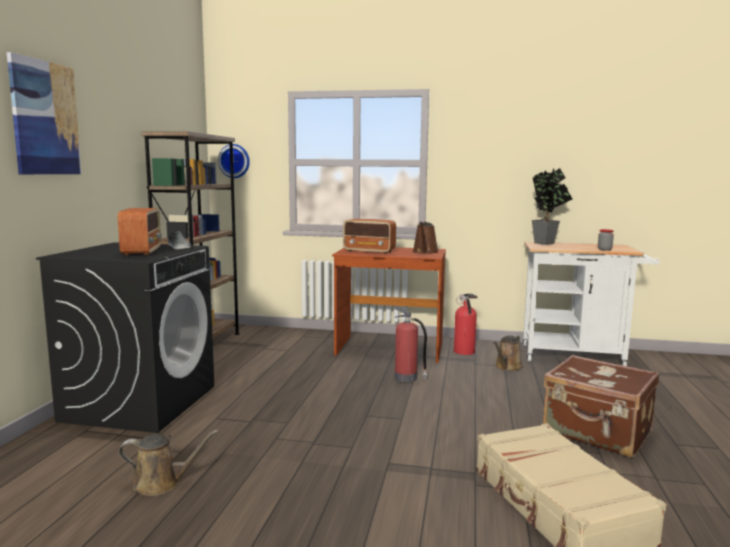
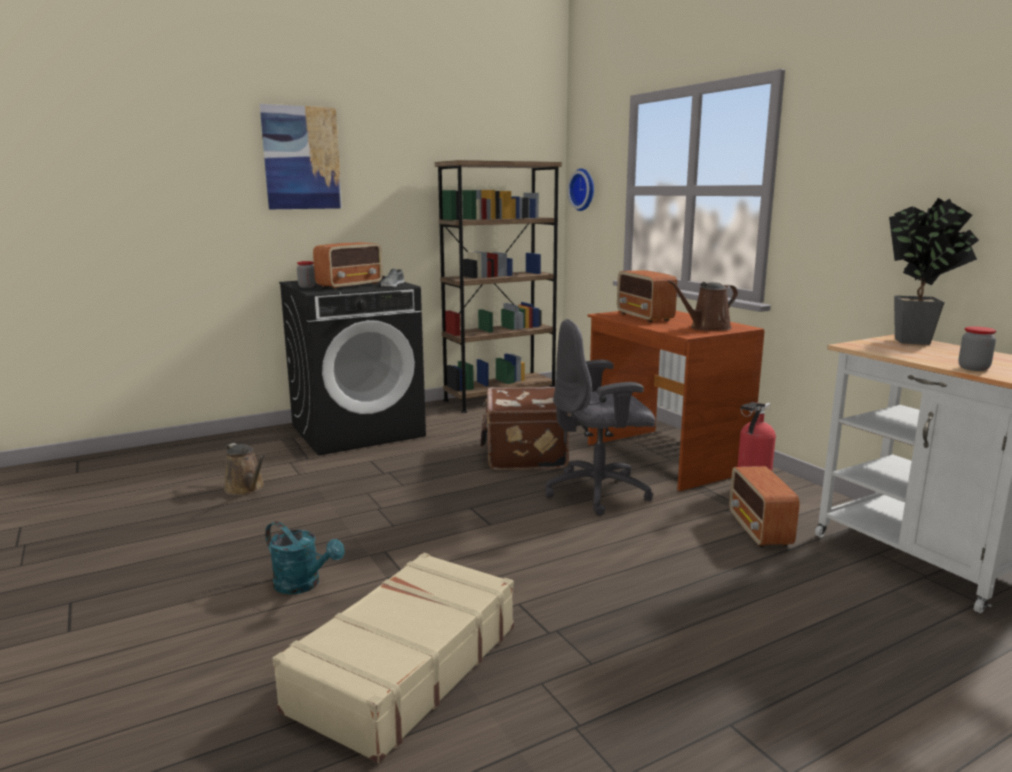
camera: 50 degrees right, 5 degrees up
fire extinguisher [394,307,428,382] -> grey office chair [545,319,655,516]
brown watering can [493,335,523,371] -> radio [729,466,799,547]
brown suitcase [543,355,659,458] -> brown suitcase moved to [480,387,569,470]
none -> turquoise watering can [265,521,345,594]
none -> jar [297,261,316,288]

